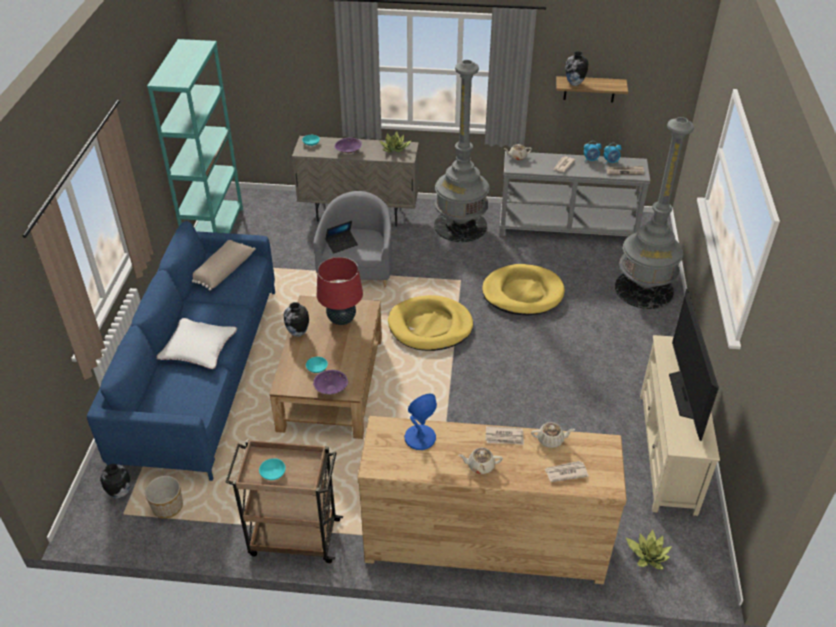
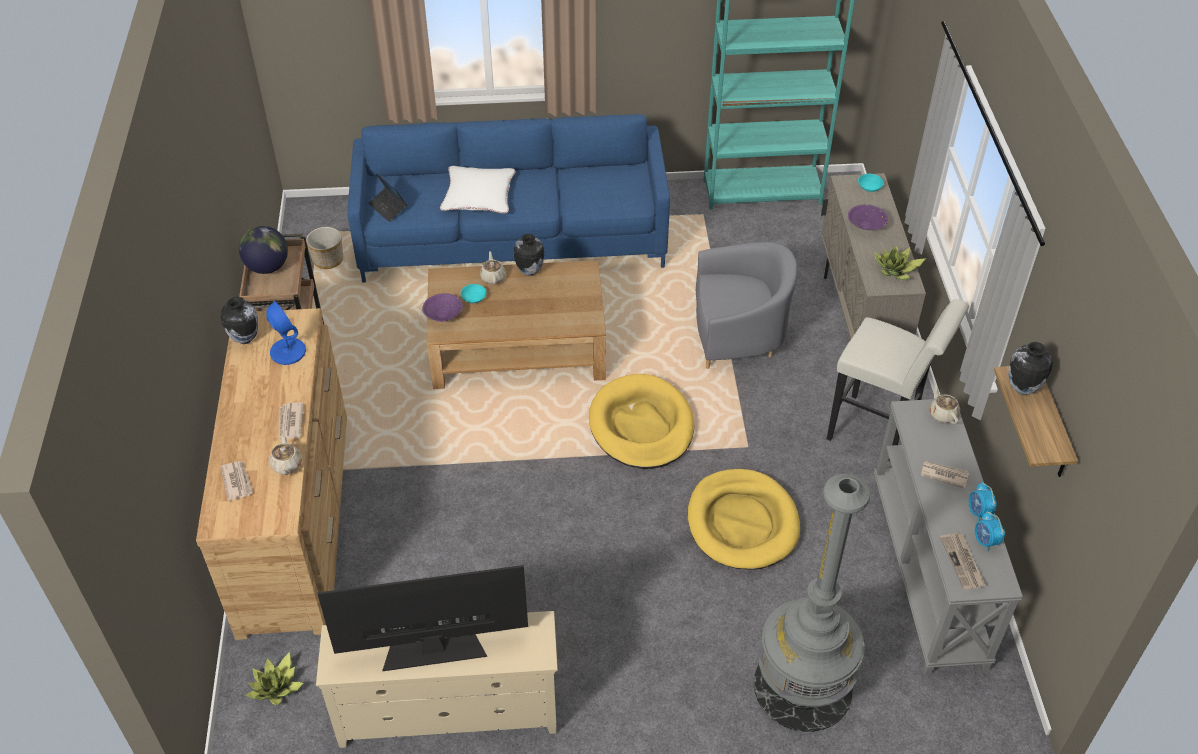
camera: 80 degrees right, 5 degrees up
vase [100,464,131,498] -> vase moved to [221,297,258,344]
beige pillow [192,240,256,291] -> none
turquoise bowl [259,458,286,480] -> globe [239,226,288,274]
red table lamp [317,257,363,325] -> none
laptop [326,221,358,253] -> laptop moved to [368,173,407,222]
grey floor lamp [434,60,489,242] -> white stool [827,299,969,460]
beige teapot [459,448,503,474] -> beige teapot moved to [480,251,506,284]

